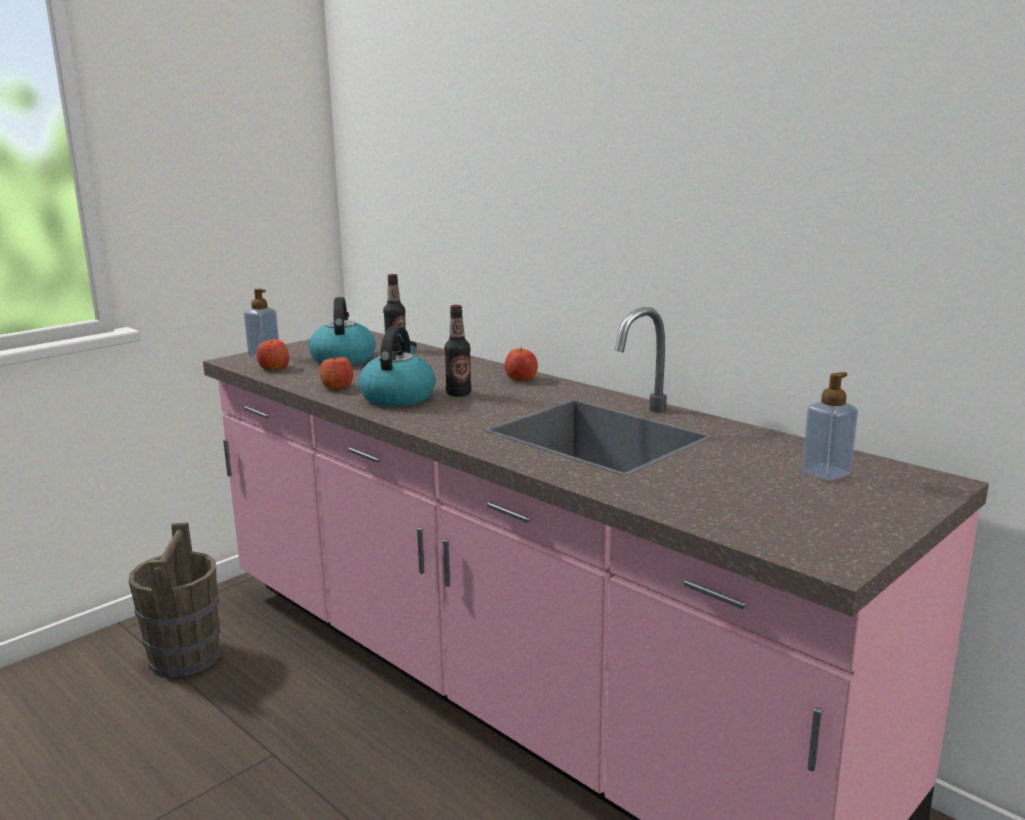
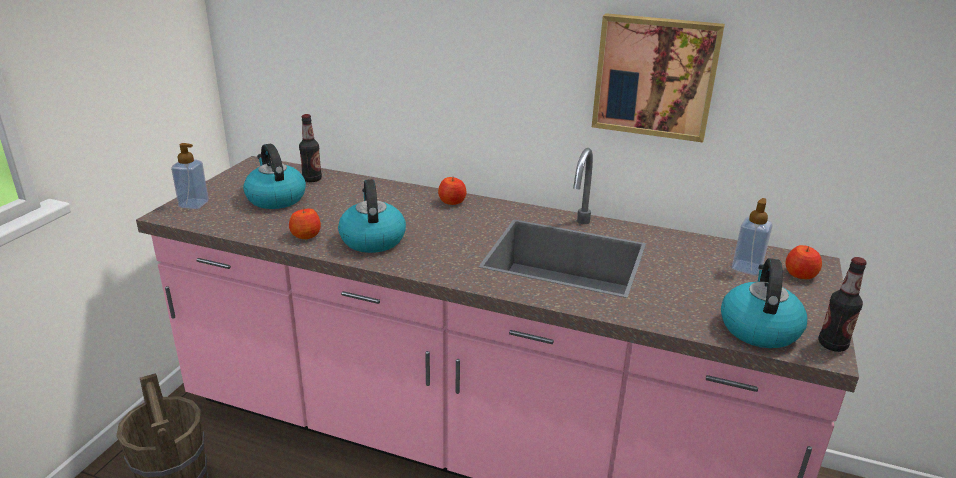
camera: 25 degrees left, 10 degrees up
apple [257,337,289,370] -> apple moved to [785,245,822,279]
bottle [444,305,472,396] -> bottle moved to [818,257,867,352]
none -> picture [592,13,725,142]
none -> kettle [721,258,807,348]

